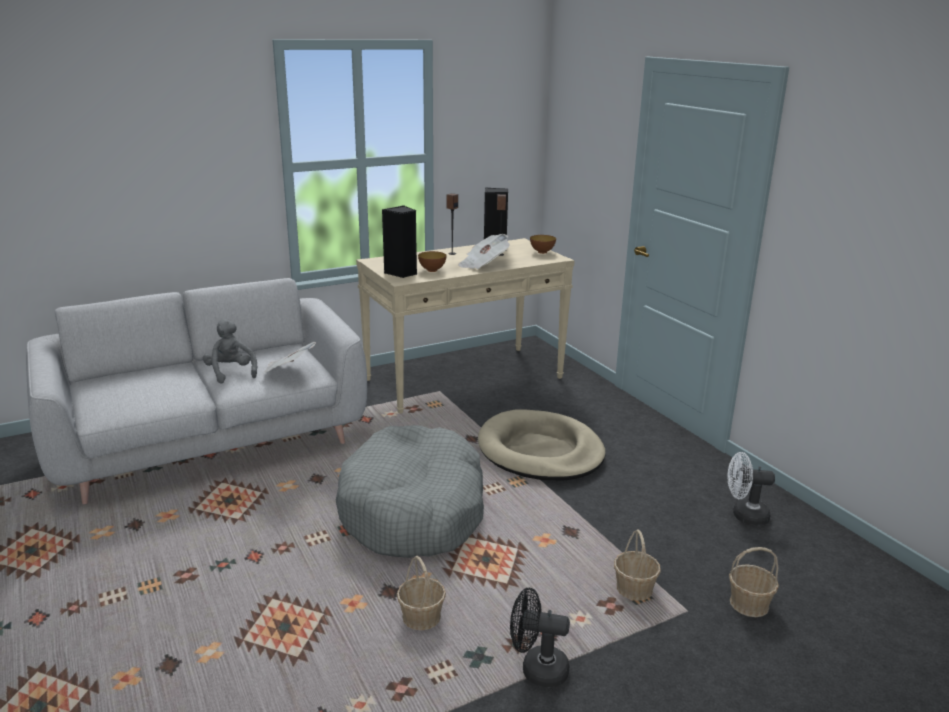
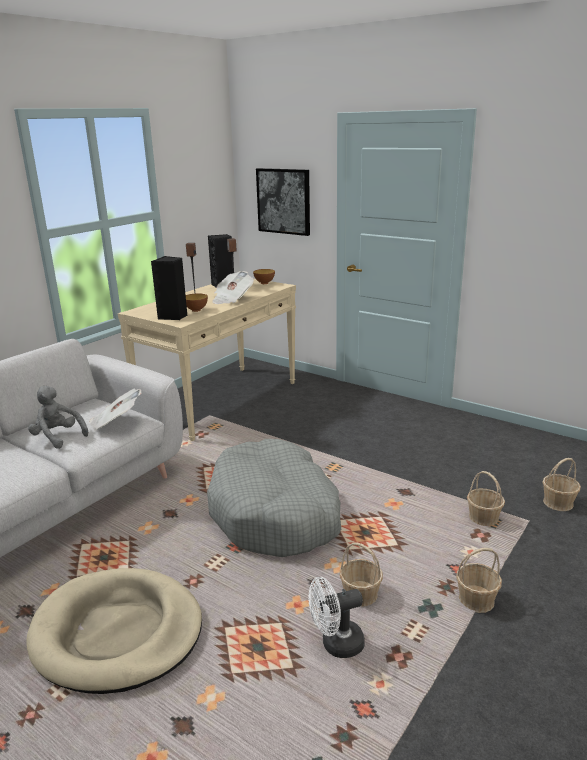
camera: 25 degrees left, 0 degrees up
beige dog bed [478,410,606,480] -> beige dog bed moved to [26,568,202,694]
black fan [510,588,570,687] -> basket [456,548,502,613]
white fan [728,452,775,525] -> white fan moved to [308,577,365,658]
none -> picture [256,168,310,236]

